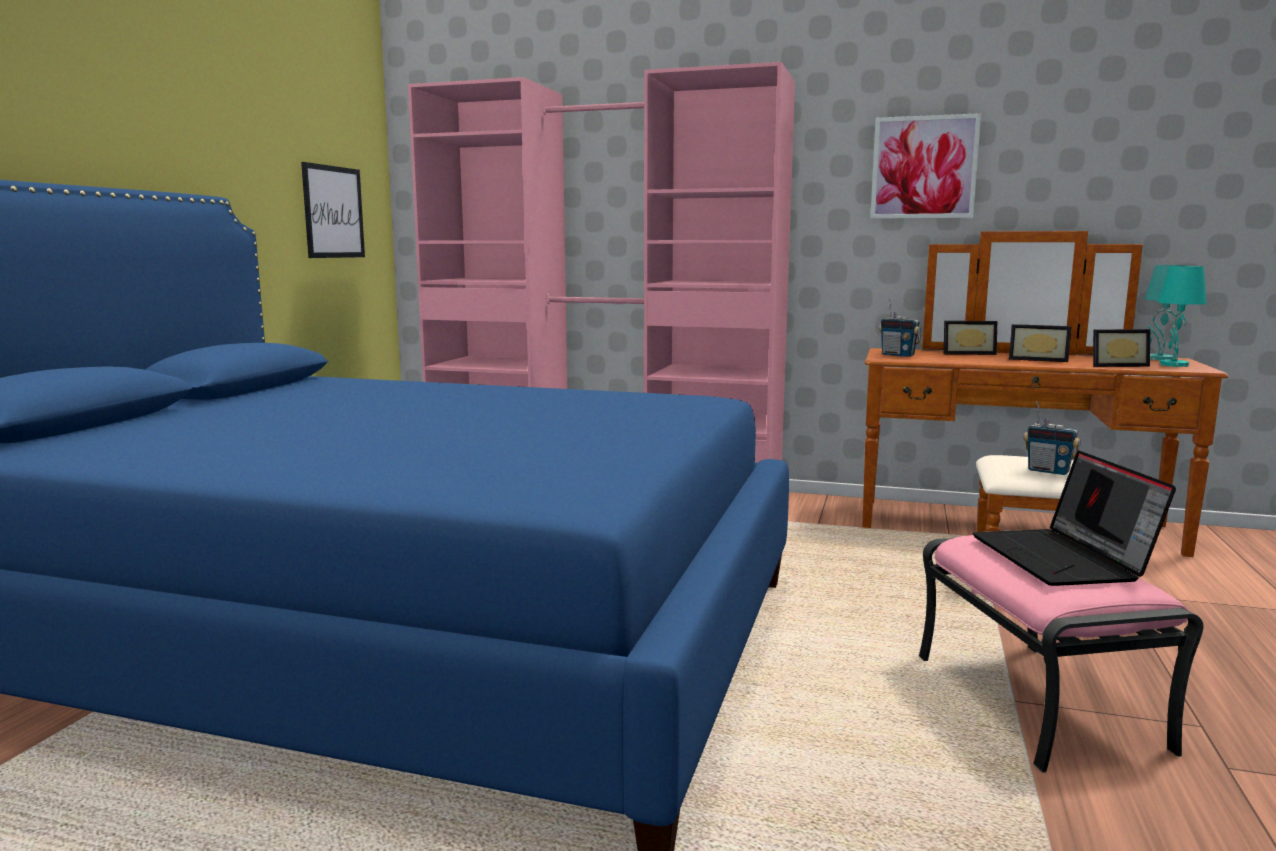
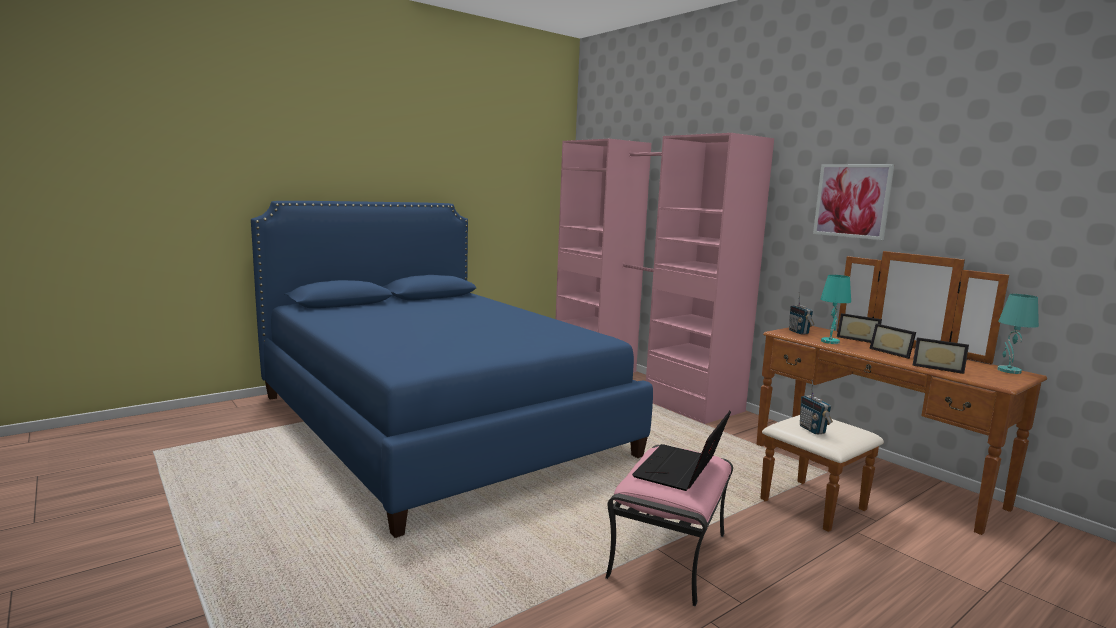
camera: 35 degrees right, 0 degrees up
picture [301,162,365,258] -> none
turquoise table lamp [1158,266,1207,367] -> turquoise table lamp moved to [821,275,851,344]

